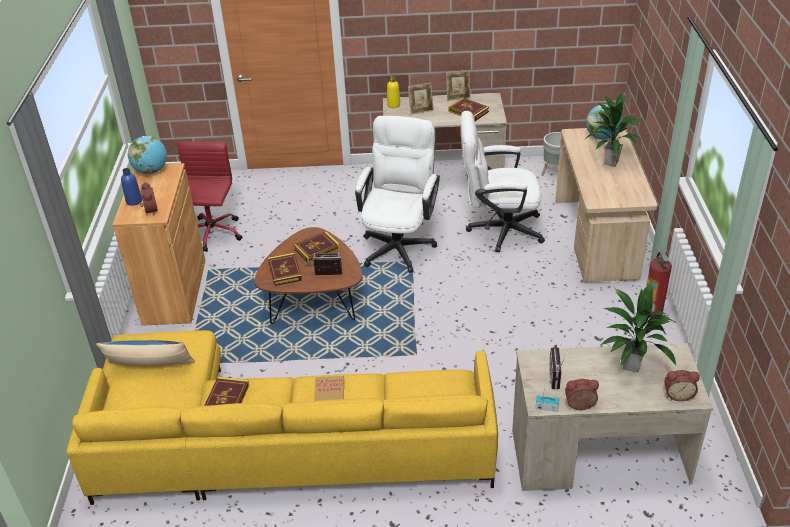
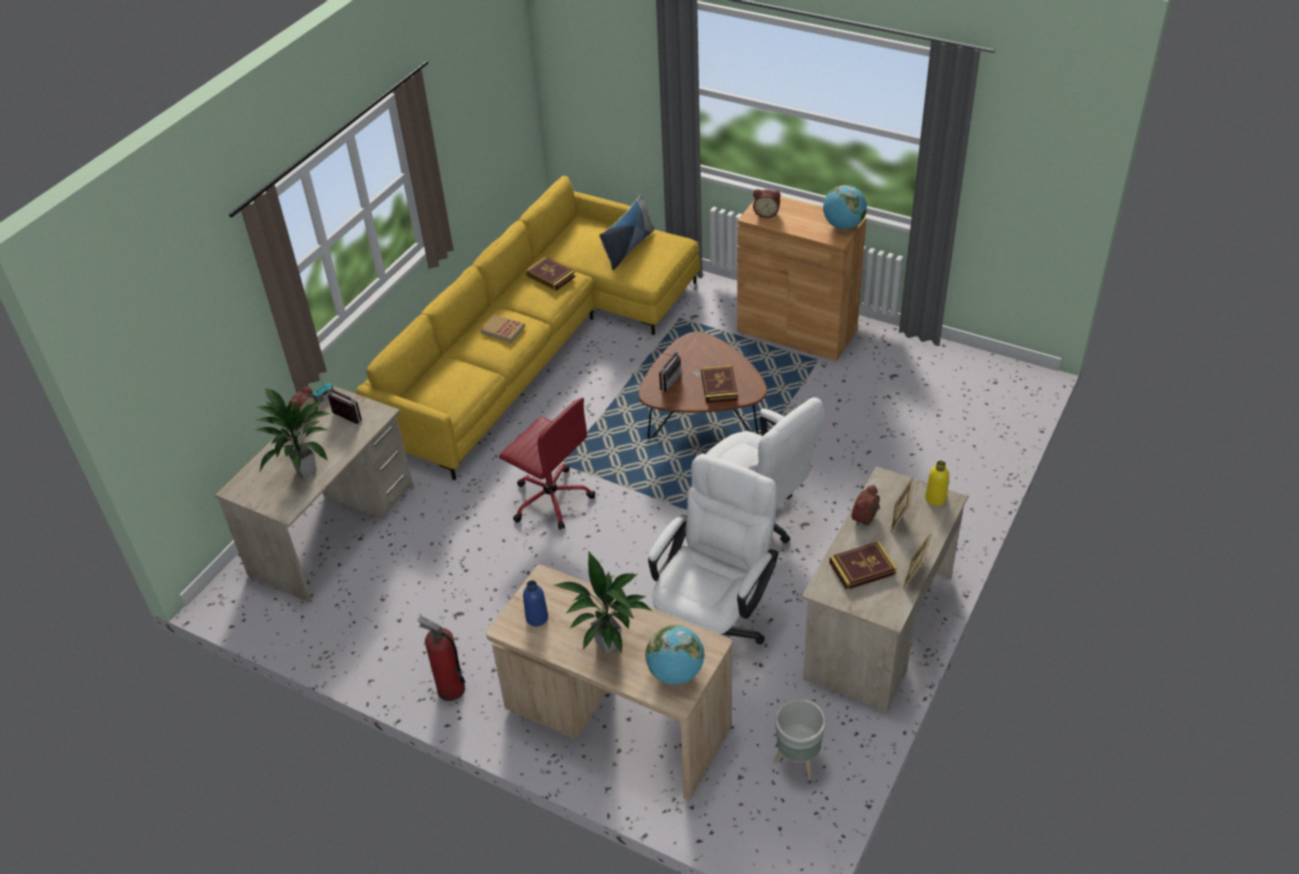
camera: 120 degrees right, 5 degrees up
blue bottle [121,168,142,206] -> blue bottle moved to [523,580,548,626]
red office chair [178,142,243,252] -> red office chair moved to [499,398,595,530]
book [268,253,302,286] -> none
alarm clock [664,370,700,401] -> alarm clock moved to [852,485,880,526]

